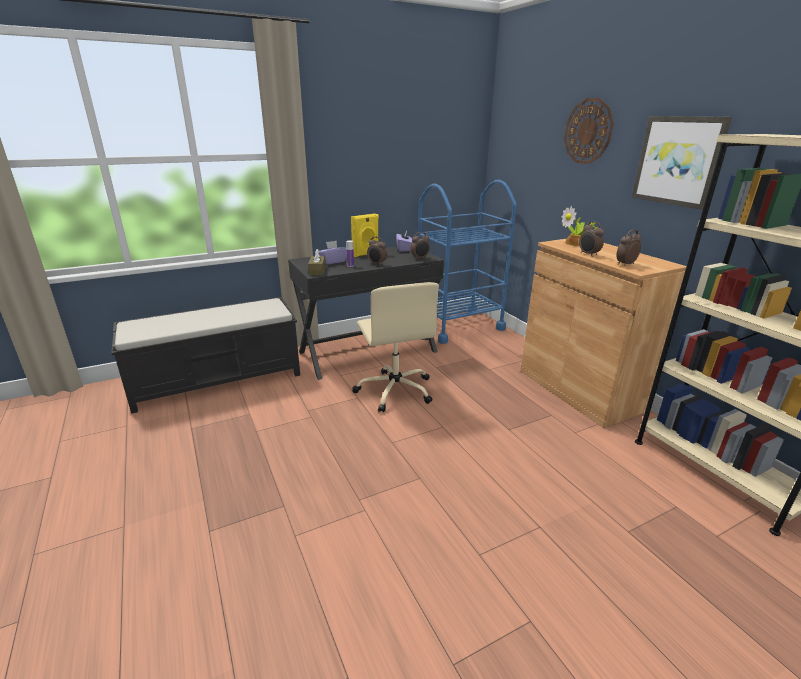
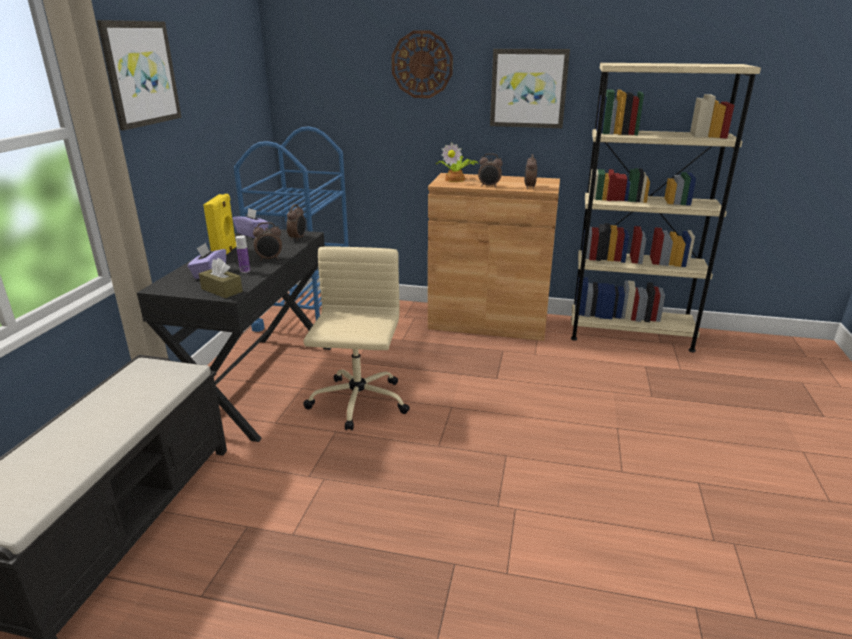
camera: 50 degrees left, 0 degrees up
beige office chair [352,282,439,412] -> beige office chair turned 105 degrees counterclockwise [303,246,410,430]
none -> picture [97,20,182,130]

